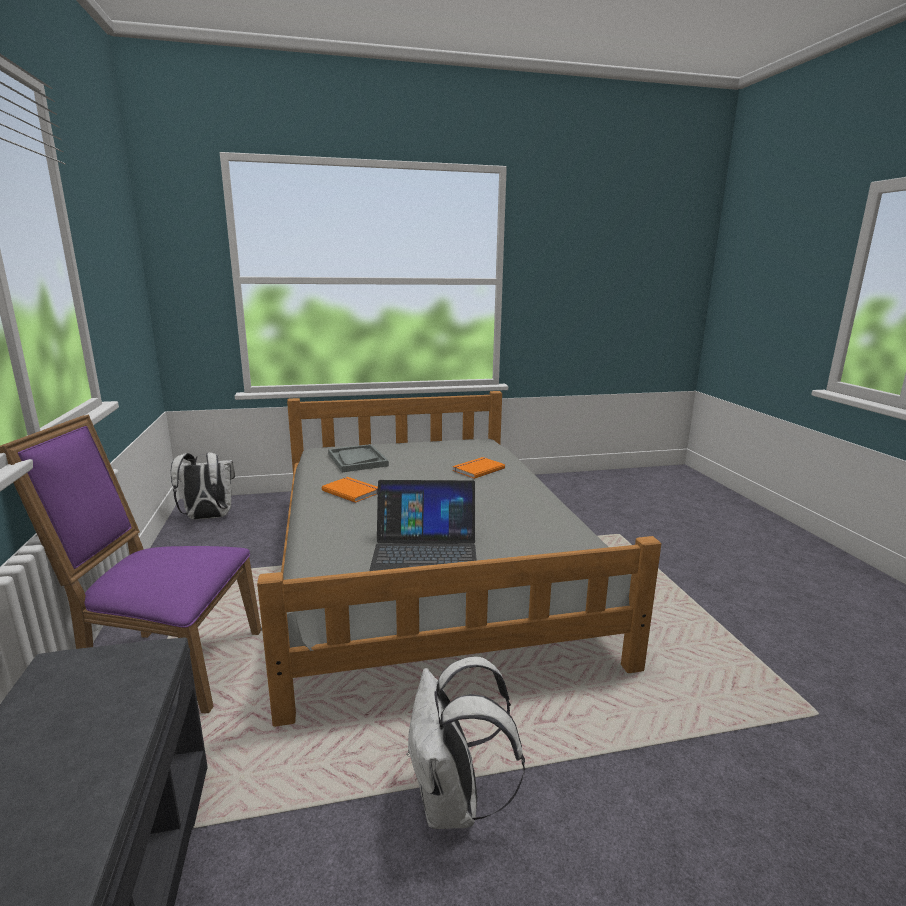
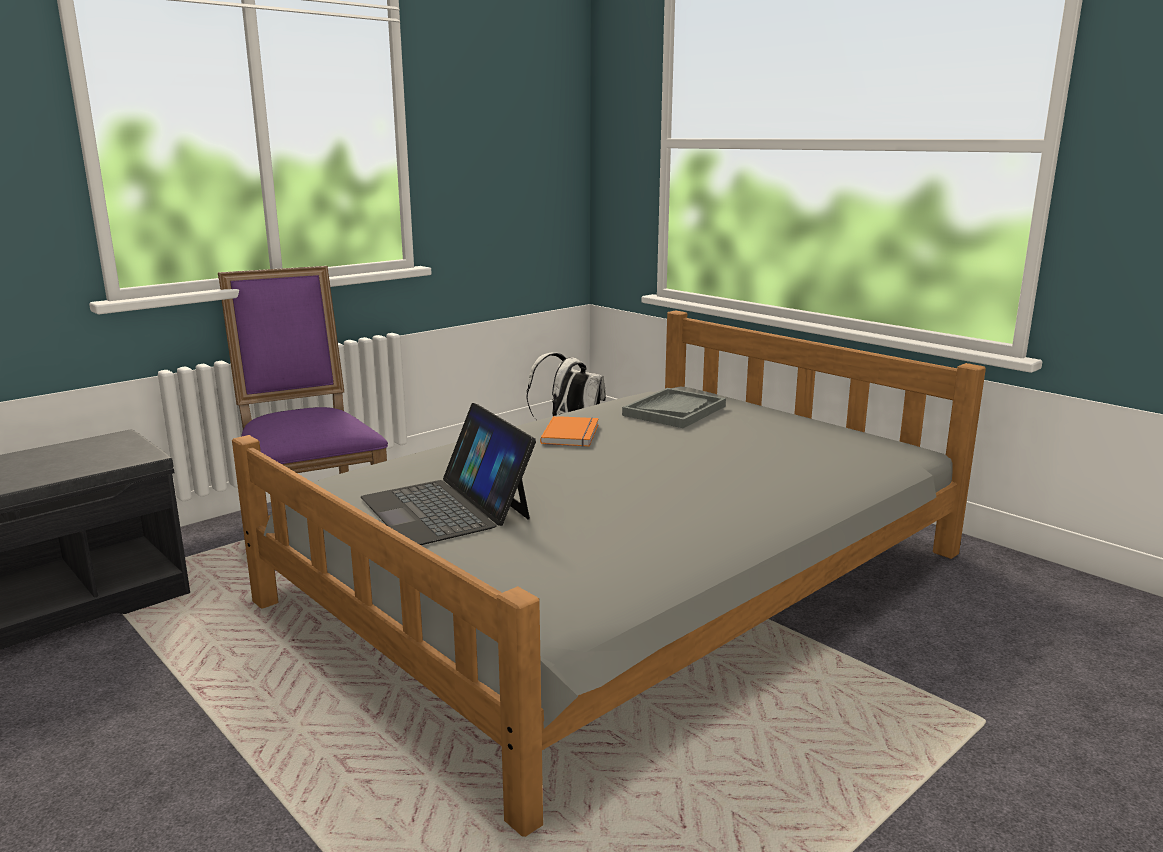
camera: 60 degrees right, 0 degrees up
white backpack [407,656,525,829] -> none
orange book [452,457,505,479] -> none

